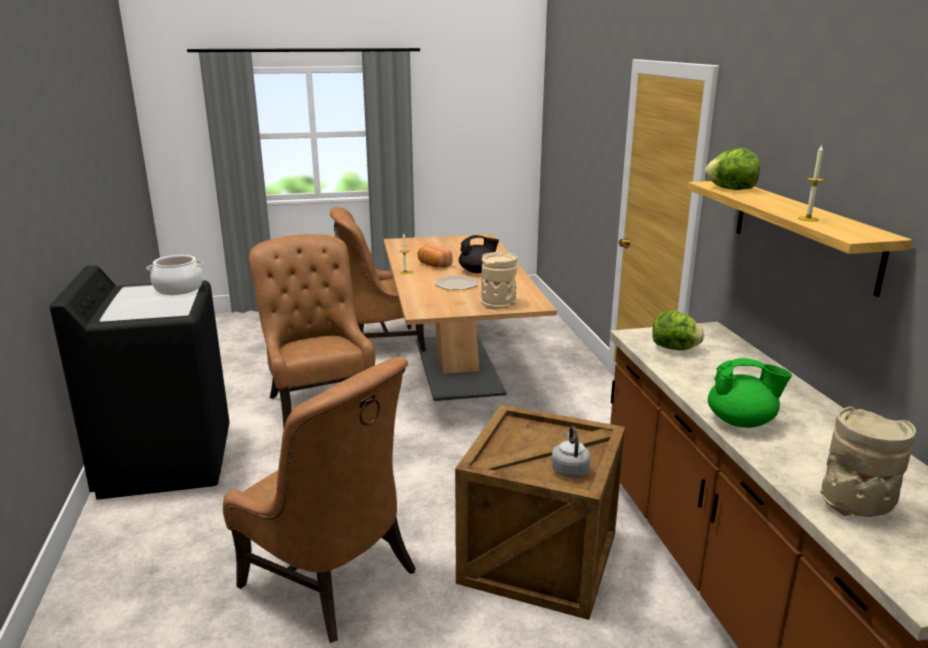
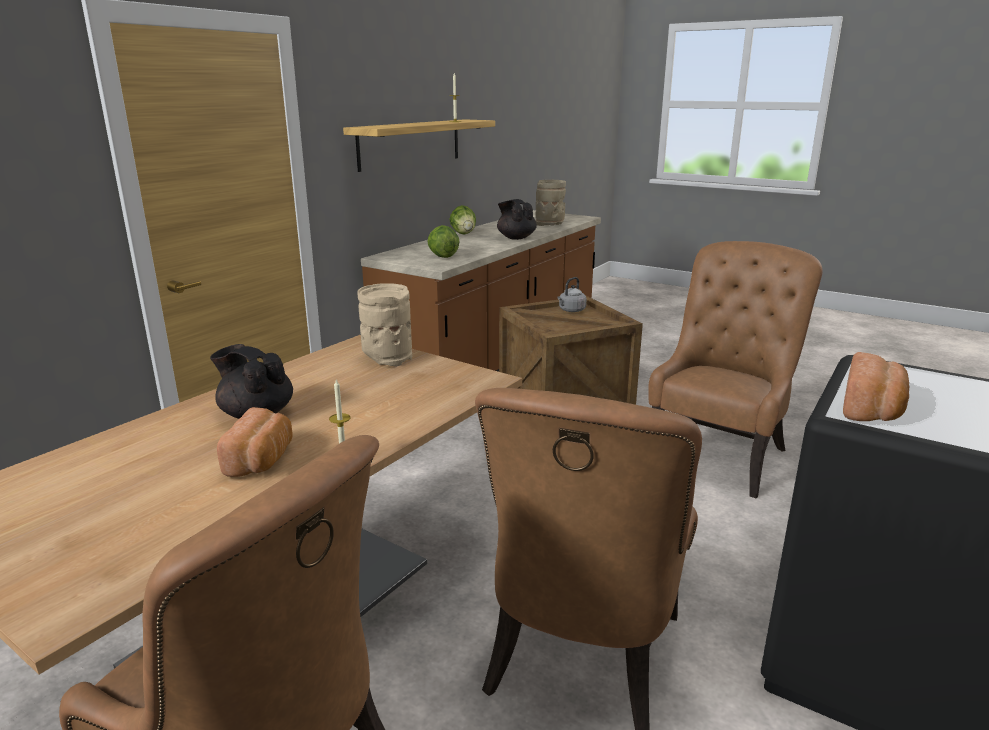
camera: 135 degrees left, 0 degrees up
cooking pot [147,255,203,295] -> bread [843,352,909,421]
brown chair [223,357,416,643] -> brown chair turned 45 degrees clockwise [648,241,823,499]
plate [435,276,478,290] -> none
lettuce [705,148,760,190] -> lettuce moved to [449,205,476,235]
green teapot [708,358,792,428] -> black teapot [497,199,537,240]

